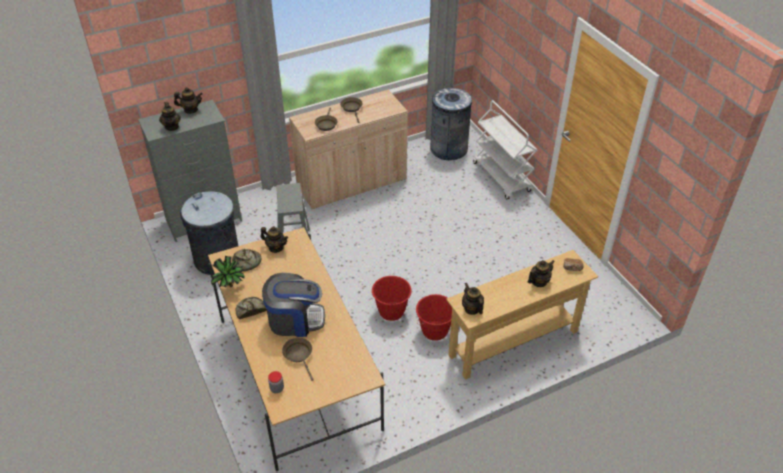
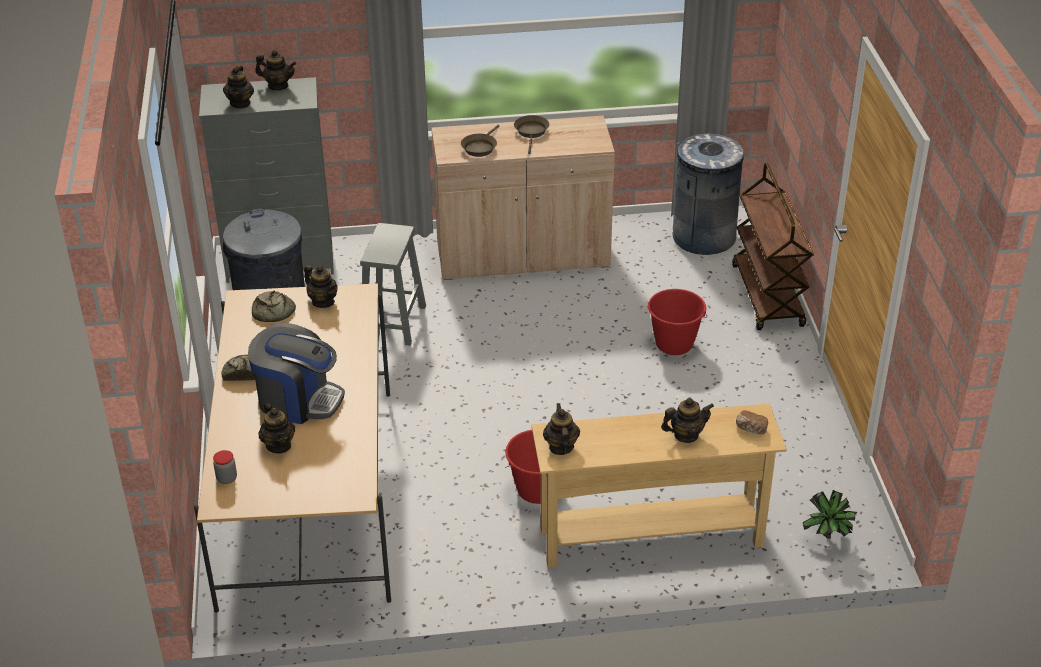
camera: 20 degrees right, 5 degrees down
potted plant [211,256,245,288] -> potted plant moved to [803,490,857,539]
brown frying pan [282,338,314,381] -> teapot [258,402,295,454]
red bucket [372,276,412,321] -> red bucket moved to [648,289,707,355]
white cart [473,100,537,199] -> brown cart [732,163,814,330]

